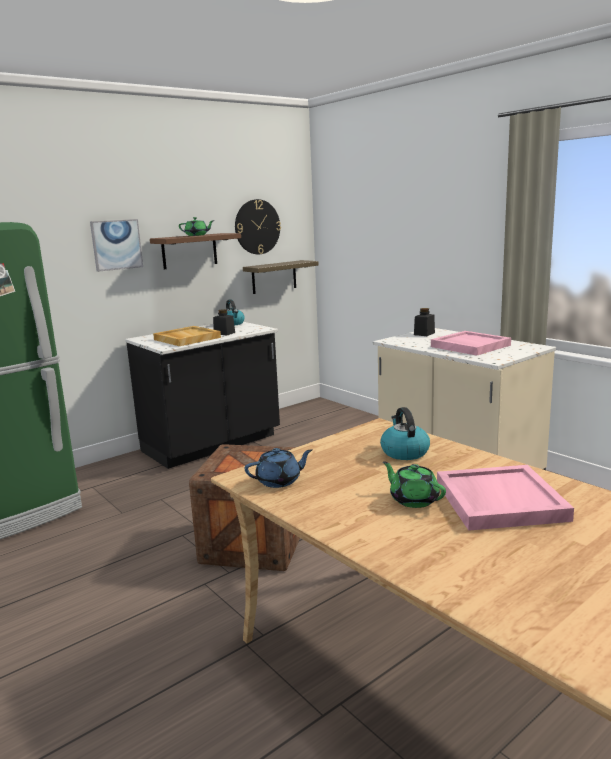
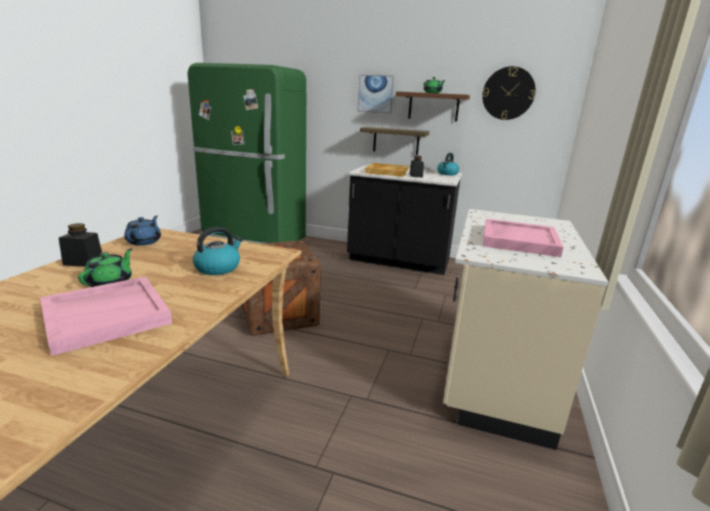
camera: 55 degrees right, 5 degrees up
shelf [243,260,318,294] -> shelf moved to [360,127,429,155]
blue teapot [245,448,313,488] -> blue teapot turned 120 degrees counterclockwise [124,216,161,246]
black jar [414,308,435,336] -> black jar moved to [59,223,102,267]

